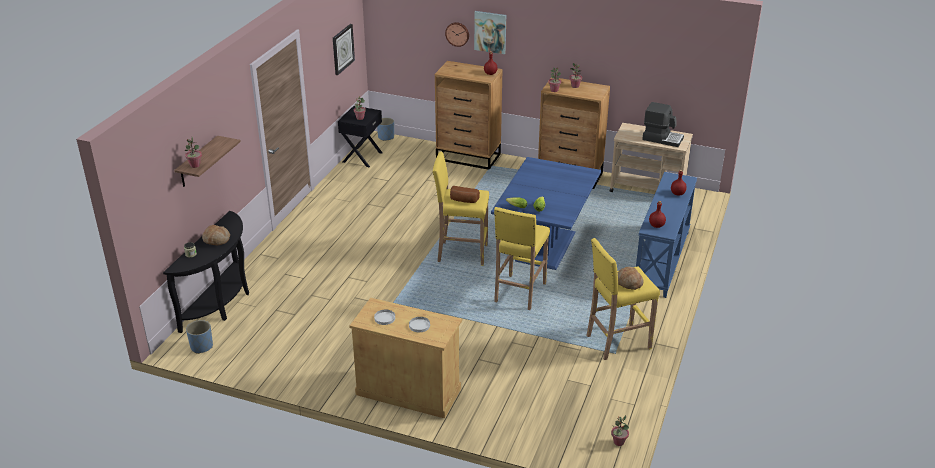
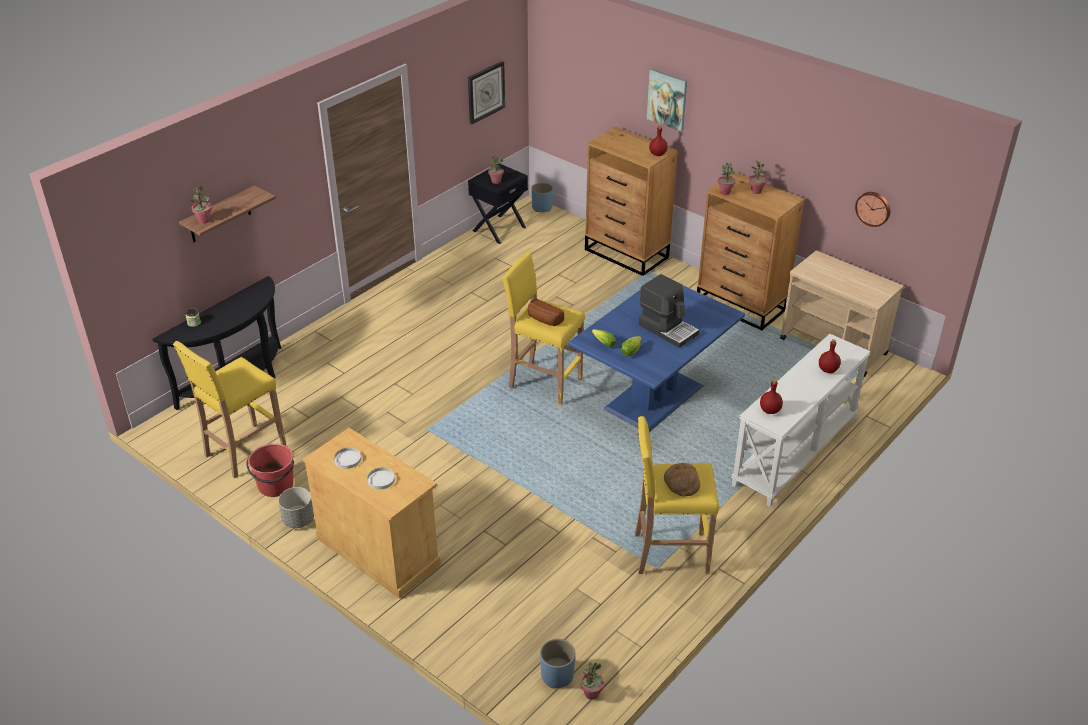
camera: 20 degrees right, 5 degrees up
blue planter [186,320,213,354] -> blue planter moved to [540,639,575,688]
bread [202,225,230,245] -> none
wall clock [445,22,469,47] -> wall clock moved to [855,192,890,227]
yellow stool [494,207,550,310] -> yellow stool moved to [173,341,286,479]
blue console table [636,172,697,298] -> white console table [731,334,871,507]
coffee machine [642,102,684,147] -> coffee machine moved to [639,274,699,348]
none -> red bucket [246,444,294,497]
none -> grey planter [278,487,314,528]

